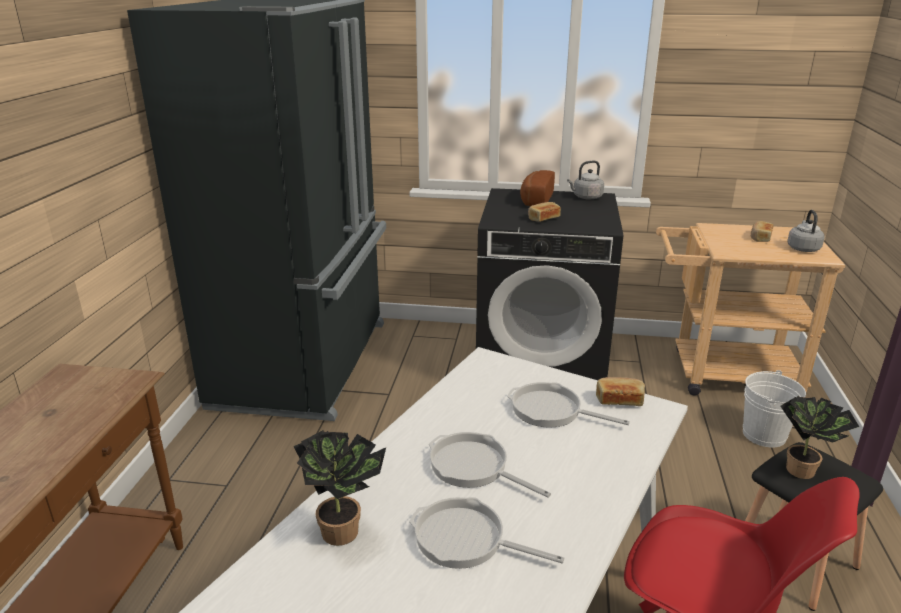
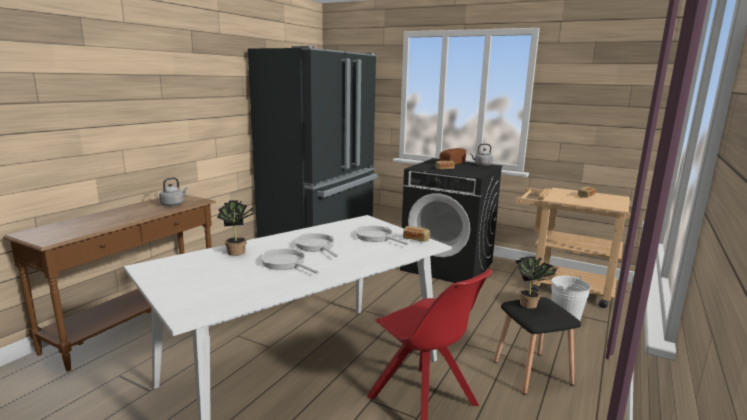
camera: 20 degrees right, 10 degrees down
grey kettle [787,210,825,252] -> grey kettle moved to [159,177,188,206]

